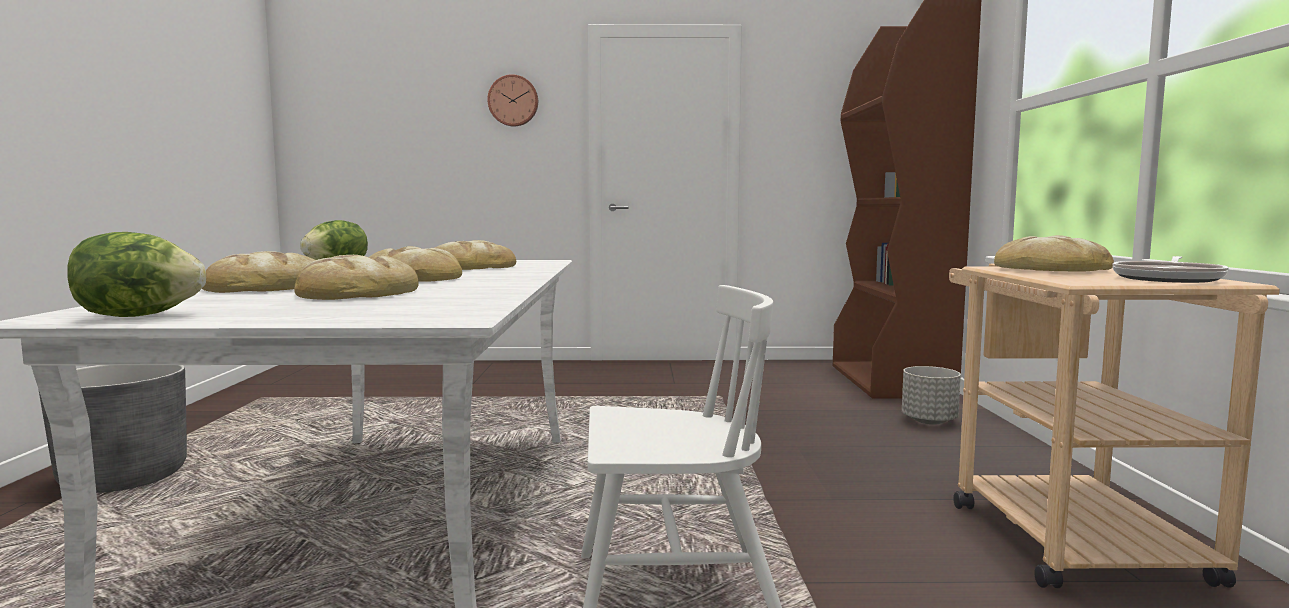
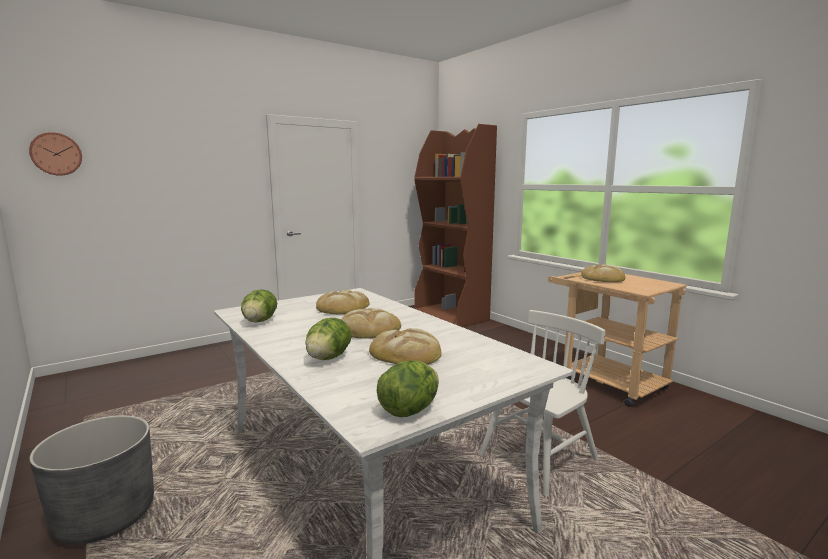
camera: 35 degrees left, 5 degrees up
bread [202,251,315,293] -> lettuce [305,318,352,360]
wall clock [487,74,538,126] -> wall clock moved to [29,132,82,176]
grey planter [902,366,961,425] -> none
frying pan [1112,256,1229,283] -> none

